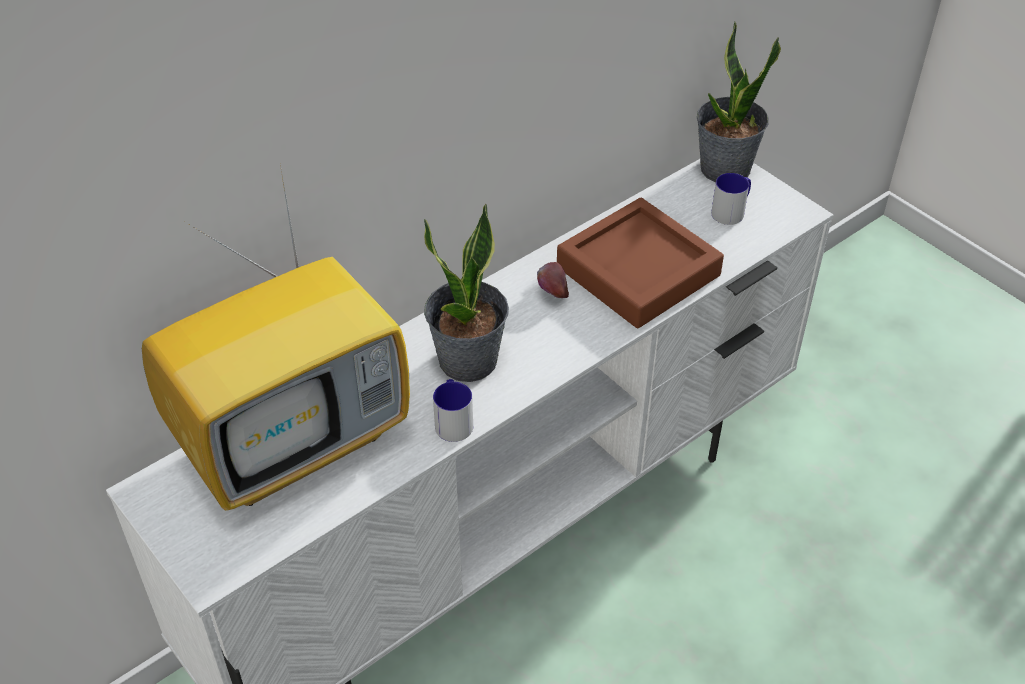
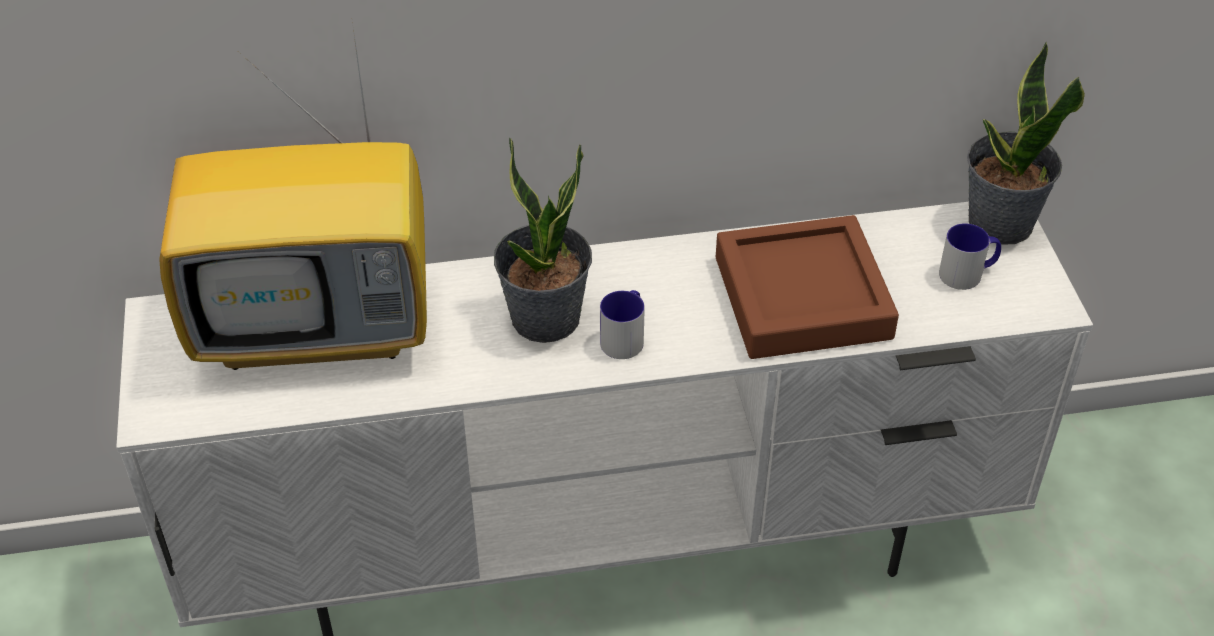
camera: 30 degrees right, 0 degrees up
mug [433,379,473,442] -> mug moved to [600,290,645,359]
apple [537,262,569,298] -> none

